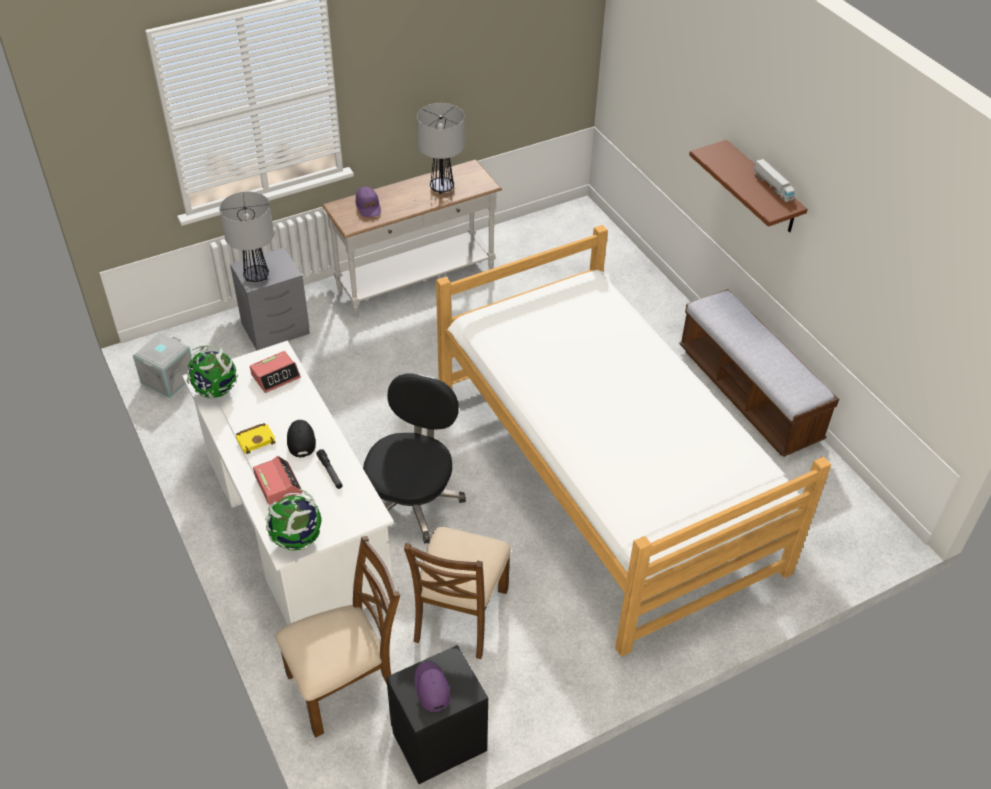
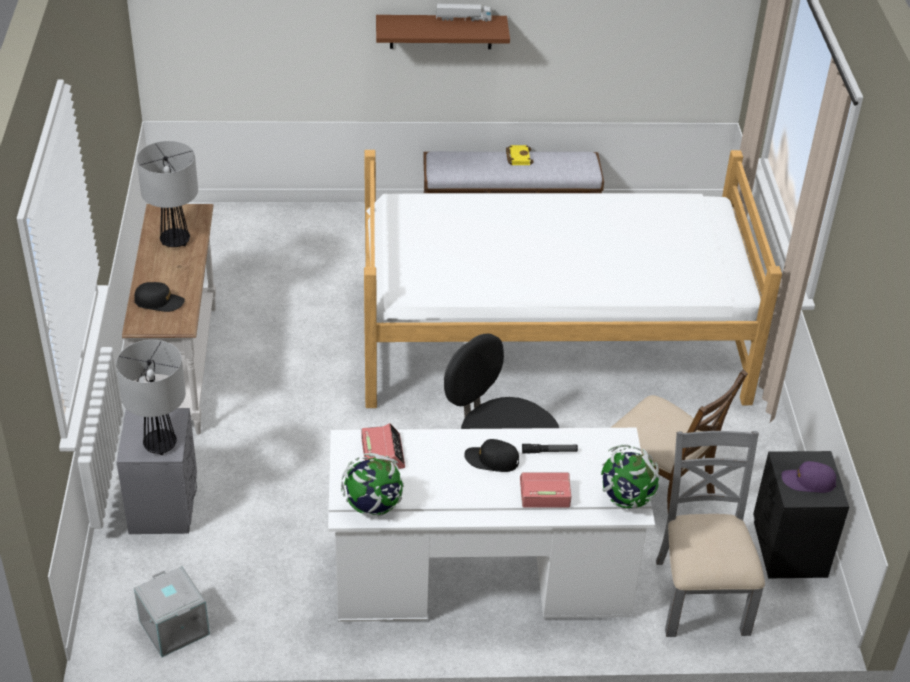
camera: 65 degrees left, 5 degrees down
yellow book [236,423,276,454] -> yellow book moved to [506,145,533,165]
brown chair [276,536,400,738] -> grey chair [656,431,765,637]
purple cap [356,187,381,217] -> black cap [135,282,185,312]

